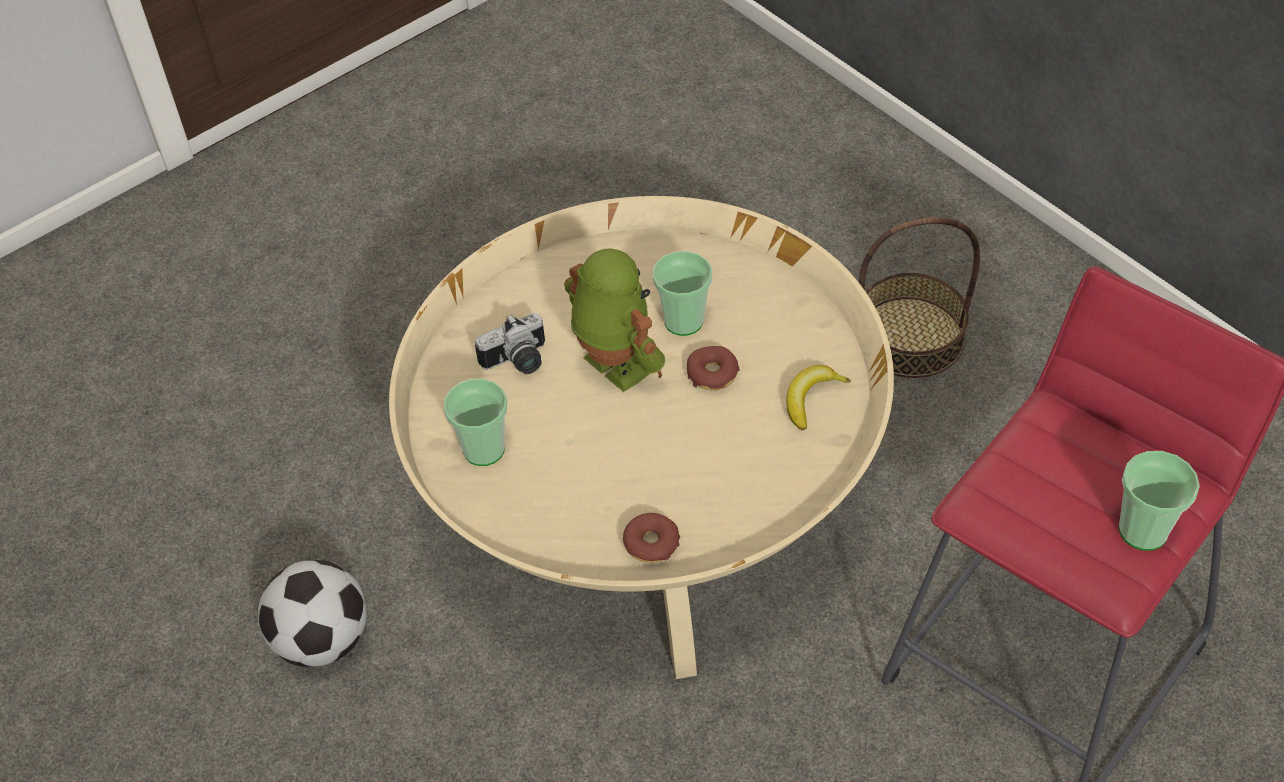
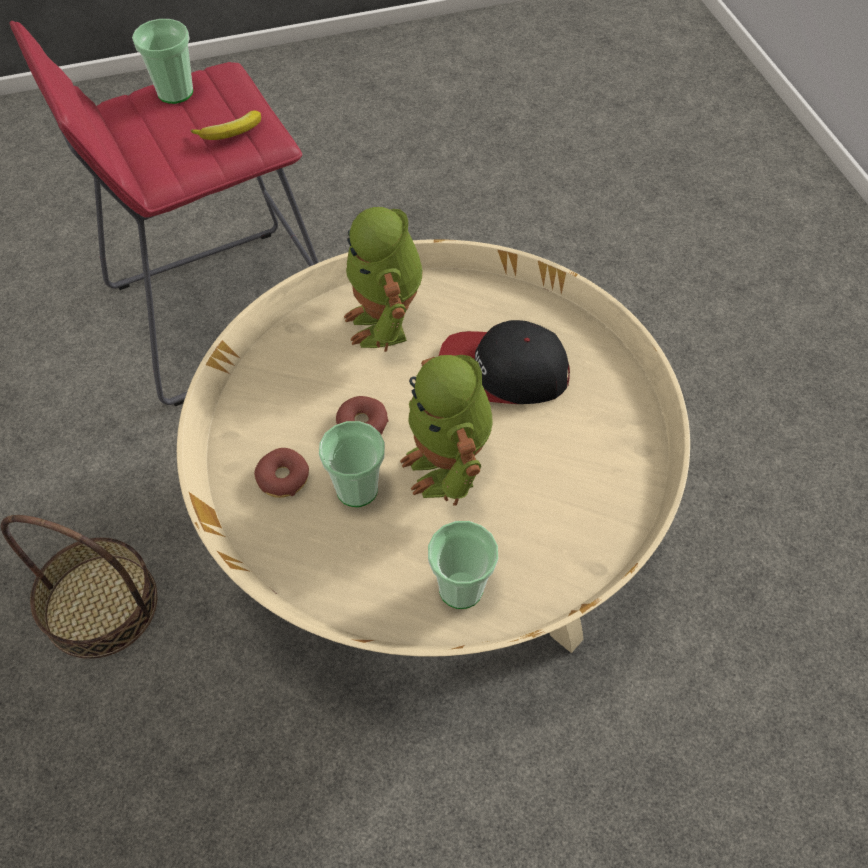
camera: 160 degrees left, 5 degrees up
football [258,560,367,667] -> none
cup [443,379,507,466] -> cup moved to [428,521,498,609]
camera [475,313,545,374] -> none
donut [623,513,680,563] -> donut moved to [254,448,309,498]
banana [787,365,851,430] -> banana moved to [190,110,261,140]
none -> toy robot [344,207,422,352]
none -> cap [439,320,570,404]

